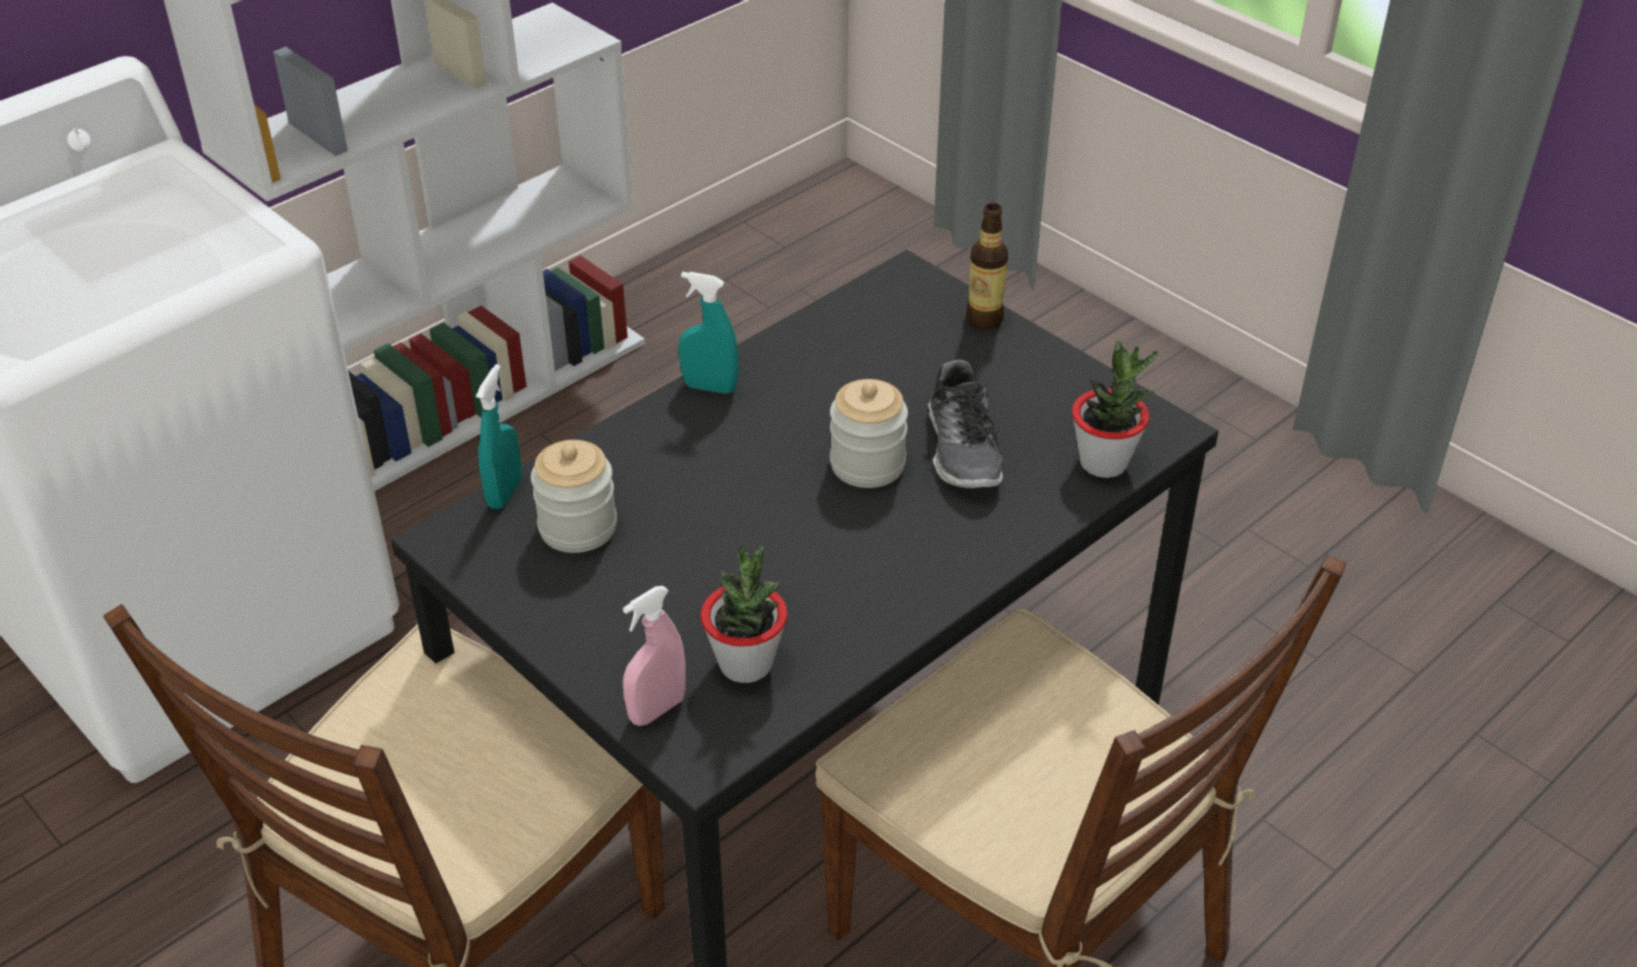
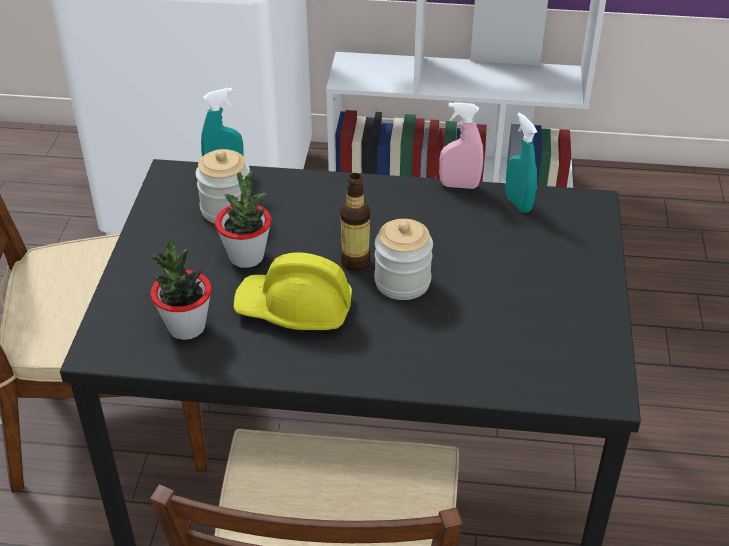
camera: 50 degrees right, 0 degrees up
pink spray bottle [623,586,686,726] -> pink spray bottle moved to [439,102,484,189]
turquoise spray bottle [678,272,739,394] -> turquoise spray bottle moved to [505,113,537,213]
shoe [928,360,1003,488] -> none
bottle [966,203,1008,330] -> bottle moved to [340,173,371,271]
potted plant [1072,340,1158,478] -> potted plant moved to [215,171,271,268]
none -> yellow hard hat [234,252,352,334]

